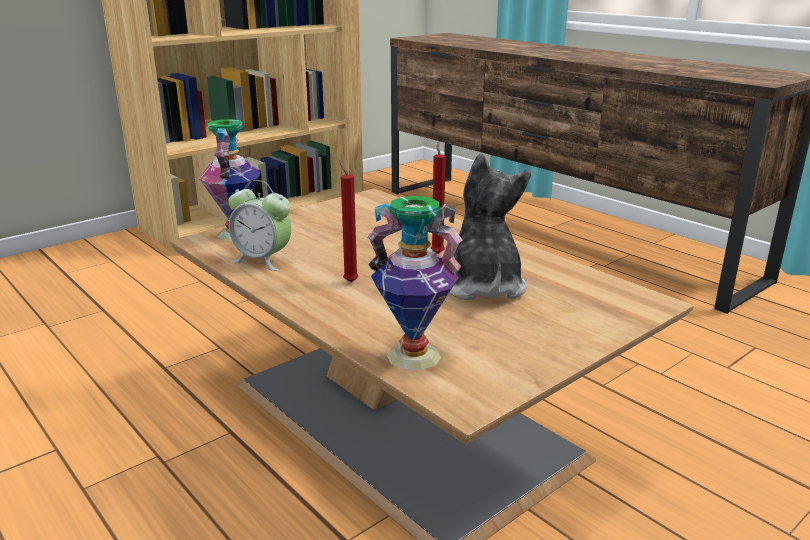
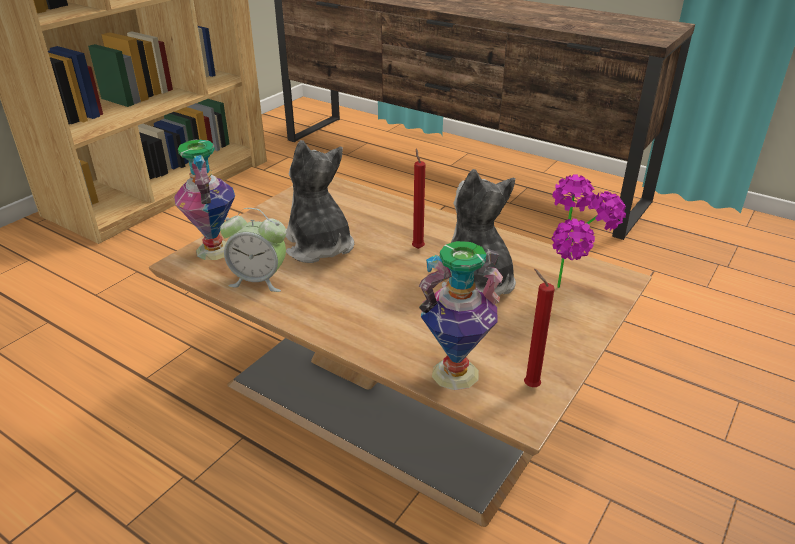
camera: 15 degrees left, 10 degrees up
red candle [339,161,358,282] -> red candle moved to [524,269,555,387]
none -> plush toy [285,140,354,263]
none -> potted plant [551,174,626,288]

